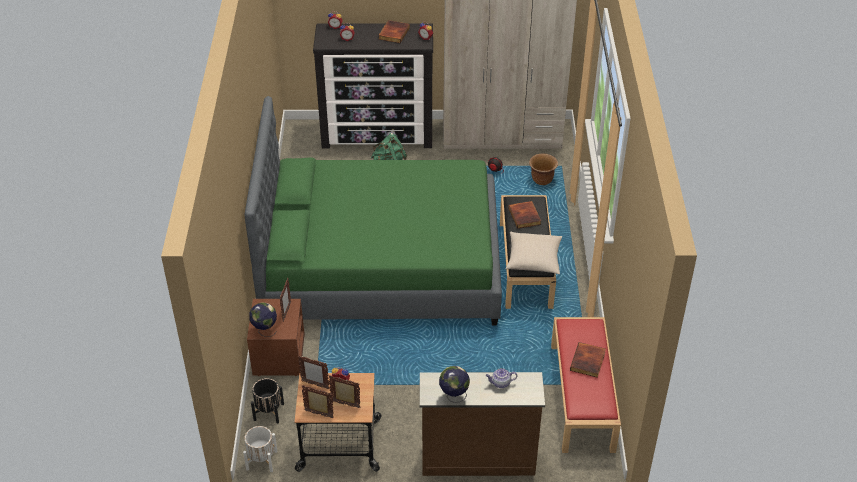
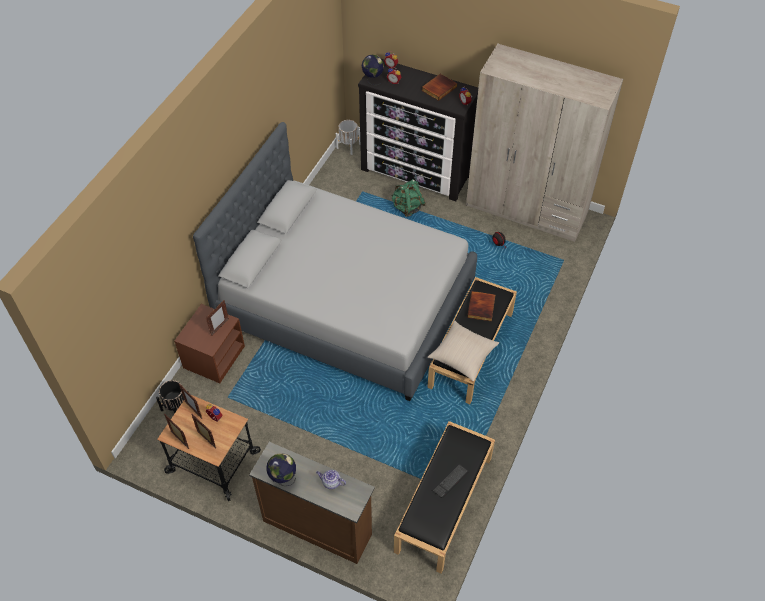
camera: 25 degrees right, 10 degrees up
white planter [243,426,277,472] -> white planter moved to [336,120,360,155]
green bed [245,96,502,326] -> grey bed [193,122,477,401]
globe [249,302,277,337] -> globe moved to [362,55,384,85]
brown planter [529,154,558,185] -> none
red bench [551,317,621,453] -> black bench [394,421,495,574]
book [570,342,606,378] -> keyboard [431,464,469,498]

